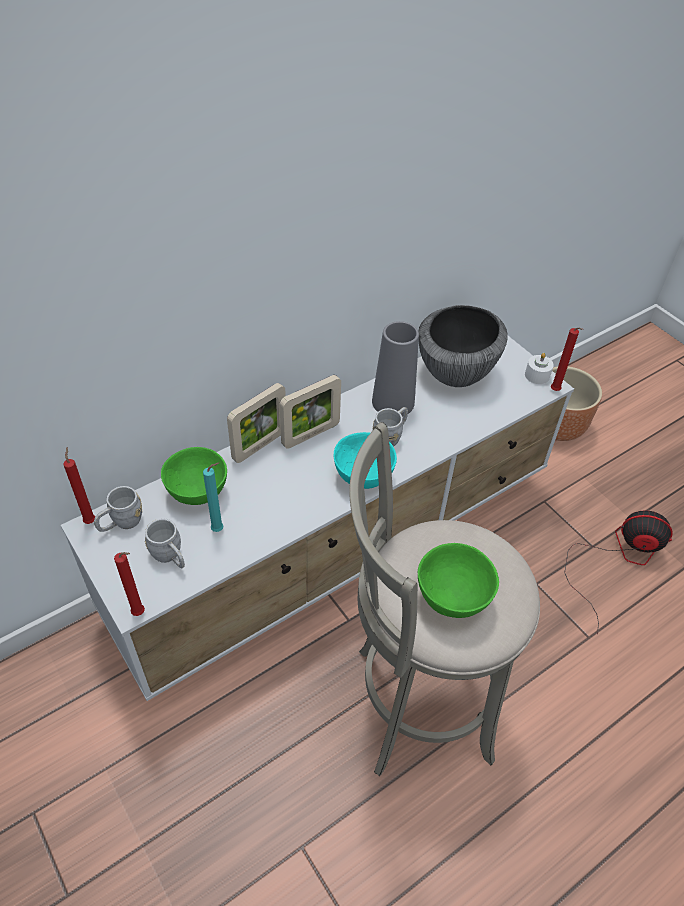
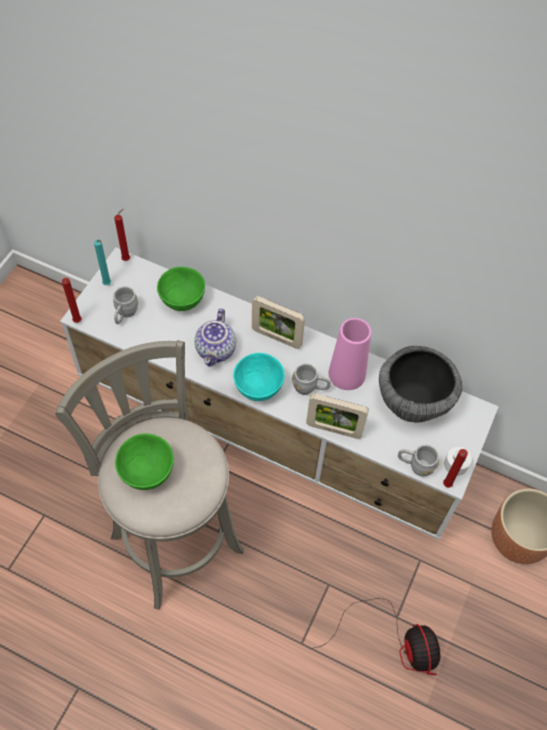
camera: 60 degrees right, 10 degrees up
grey mug [94,486,142,532] -> grey mug moved to [398,445,439,476]
turquoise candle [203,462,224,532] -> turquoise candle moved to [94,240,111,285]
picture frame [227,383,286,463] -> picture frame moved to [306,393,369,439]
grey vase [372,321,419,417] -> pink vase [329,318,371,390]
none -> teapot [195,309,236,366]

